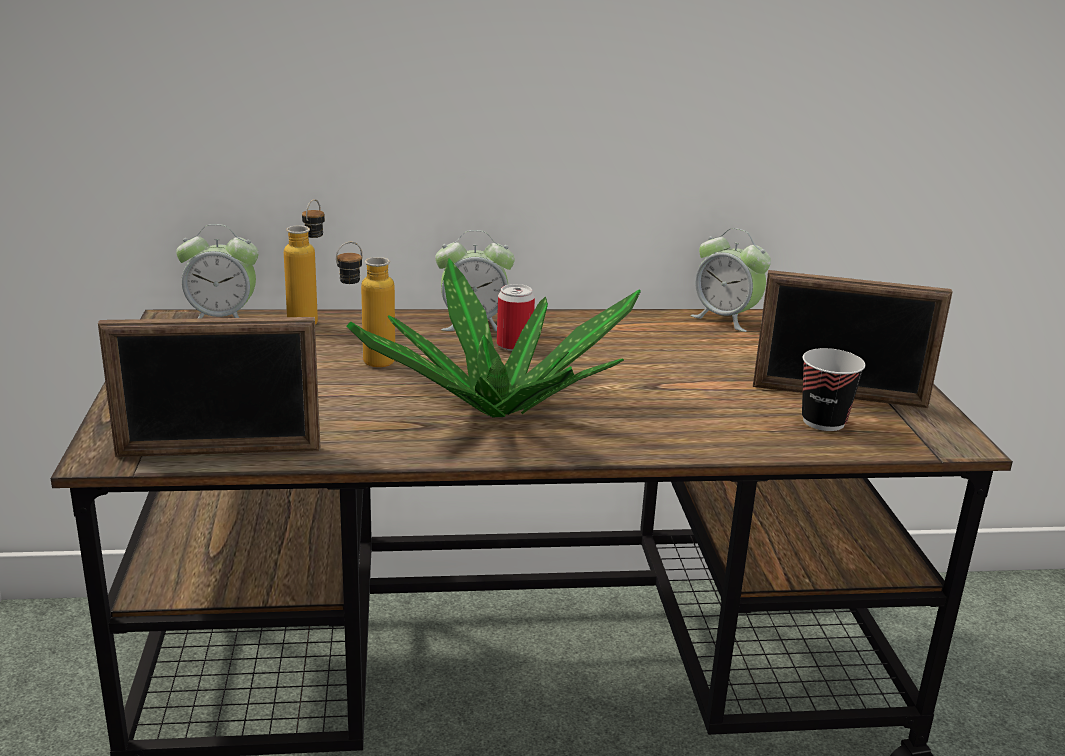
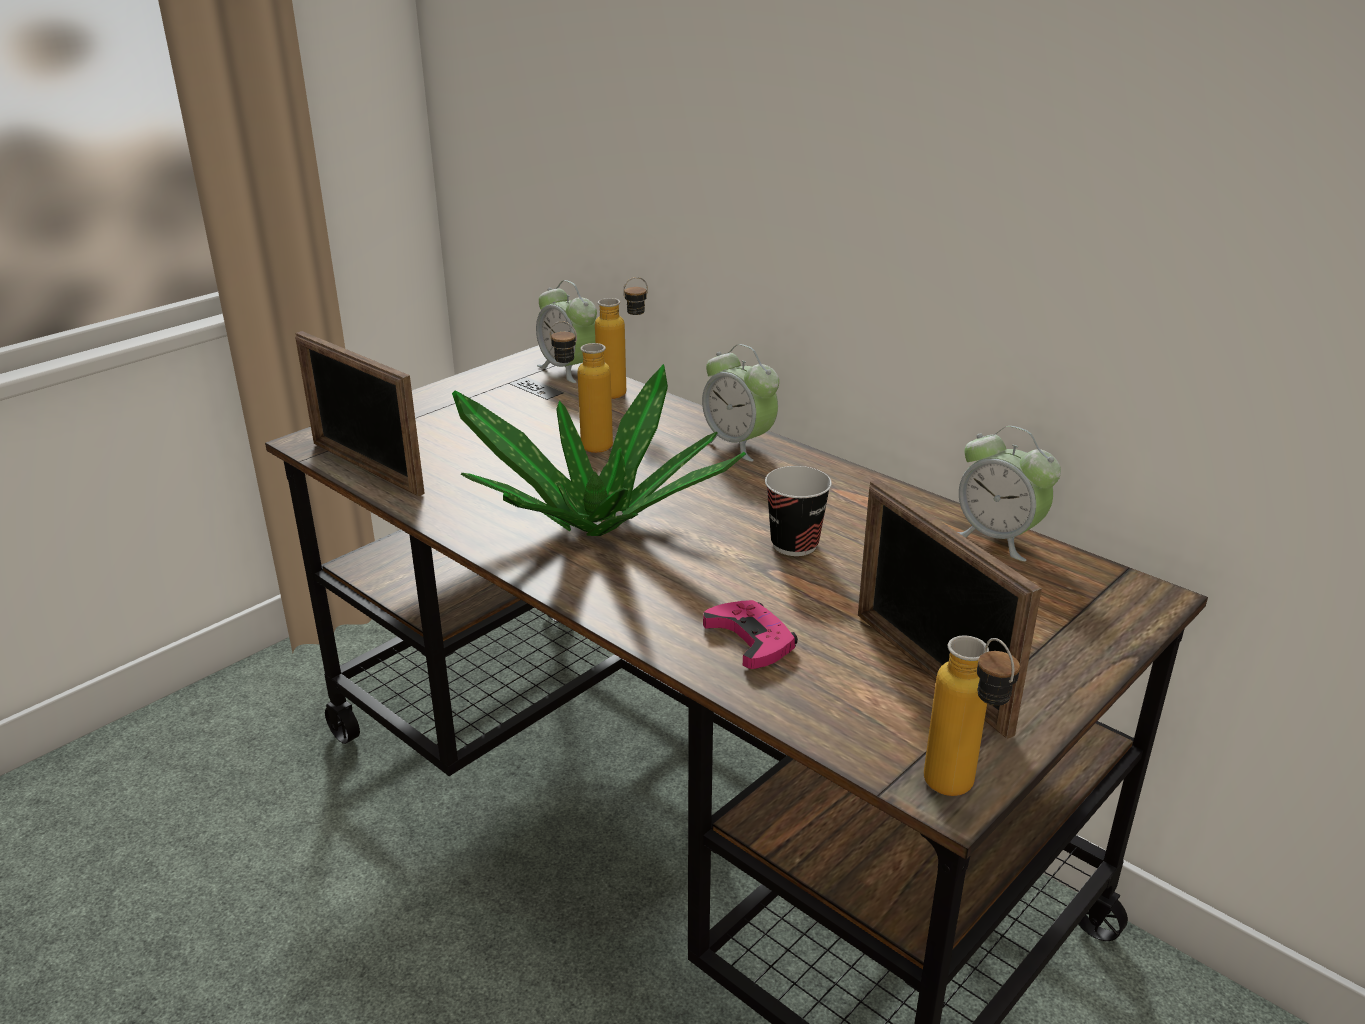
camera: 50 degrees right, 5 degrees up
can [497,284,535,351] -> none
alarm clock [690,228,771,332] -> alarm clock turned 45 degrees counterclockwise [958,426,1061,561]
cup [802,348,866,431] -> cup moved to [765,466,832,556]
none -> pink game controller [703,600,798,669]
none -> bottle [924,635,1020,796]

